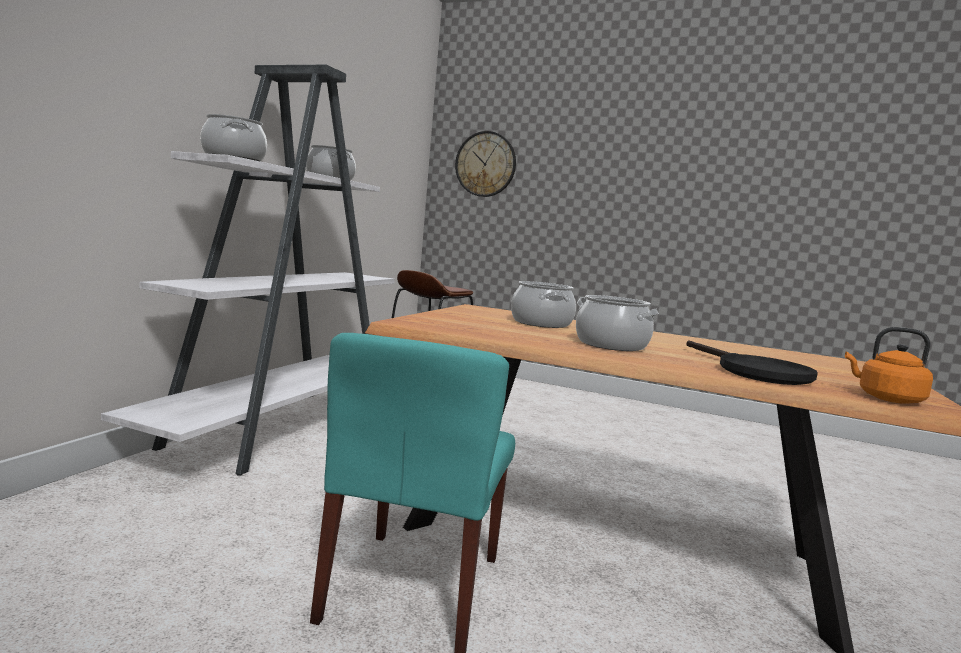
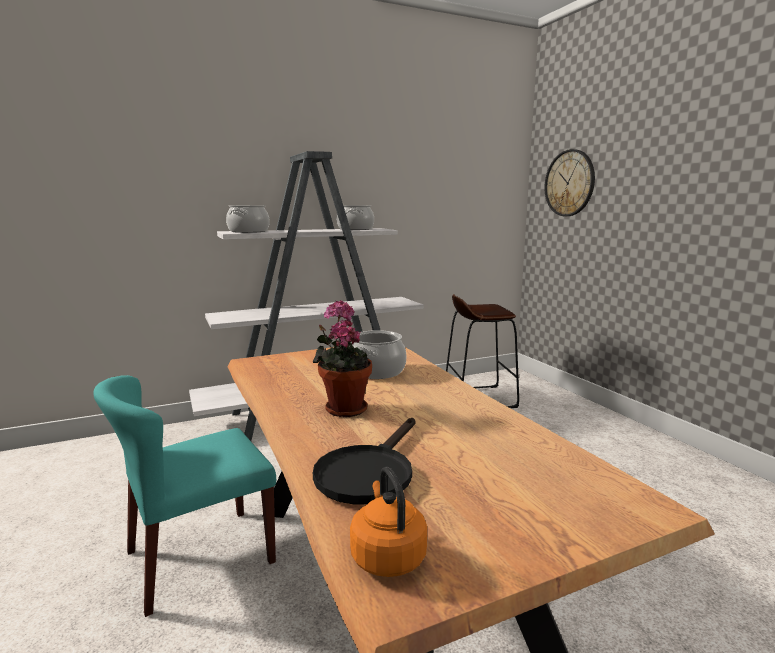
camera: 45 degrees right, 5 degrees up
cooking pot [576,295,658,351] -> potted plant [313,300,372,417]

